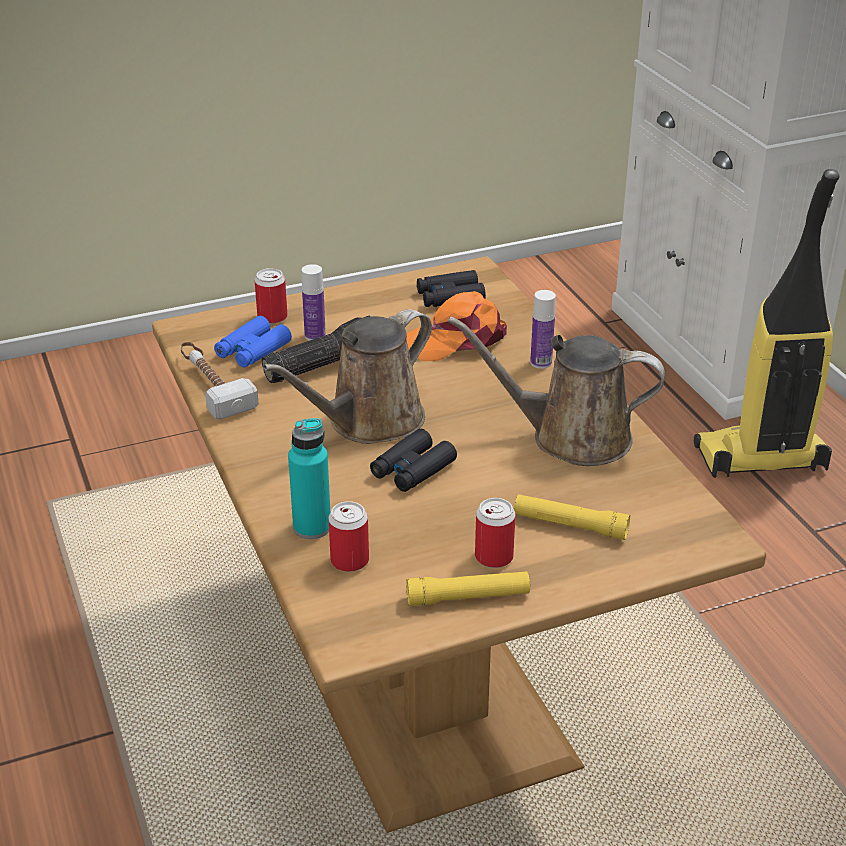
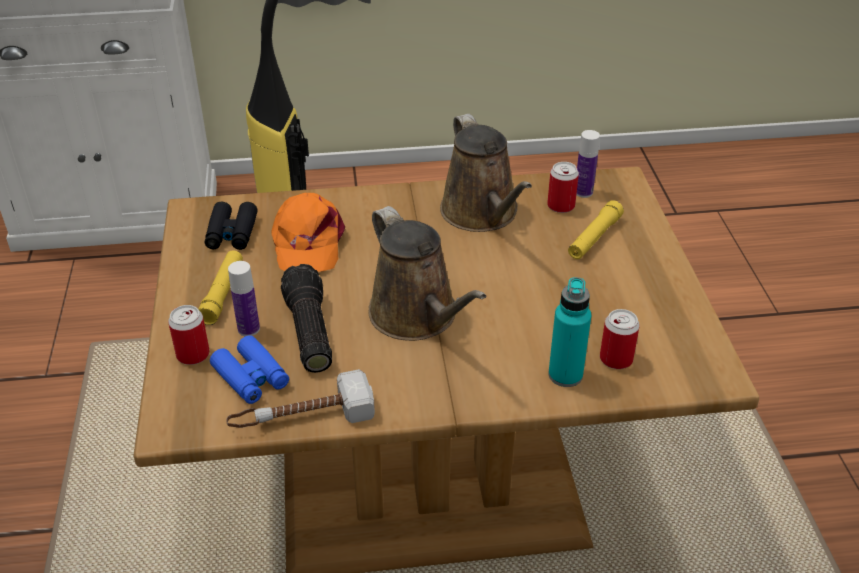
camera: 75 degrees left, 5 degrees up
black binoculars [370,429,457,492] -> none
yellow flashlight [406,572,530,606] -> yellow flashlight moved to [198,250,243,325]
brown watering can [448,316,665,466] -> brown watering can turned 45 degrees counterclockwise [440,114,532,232]
can [475,498,516,568] -> can moved to [547,162,579,213]
bottle [530,290,556,369] -> bottle moved to [576,130,600,198]

